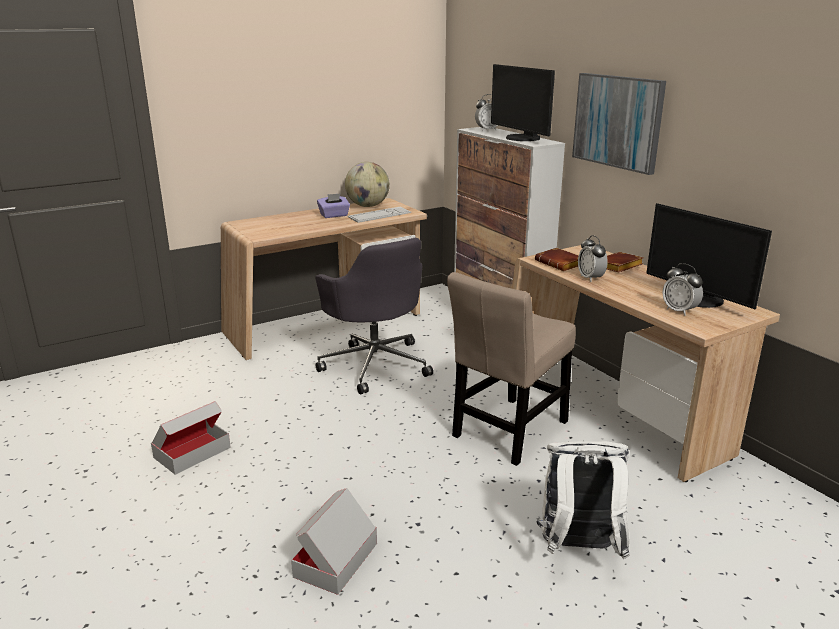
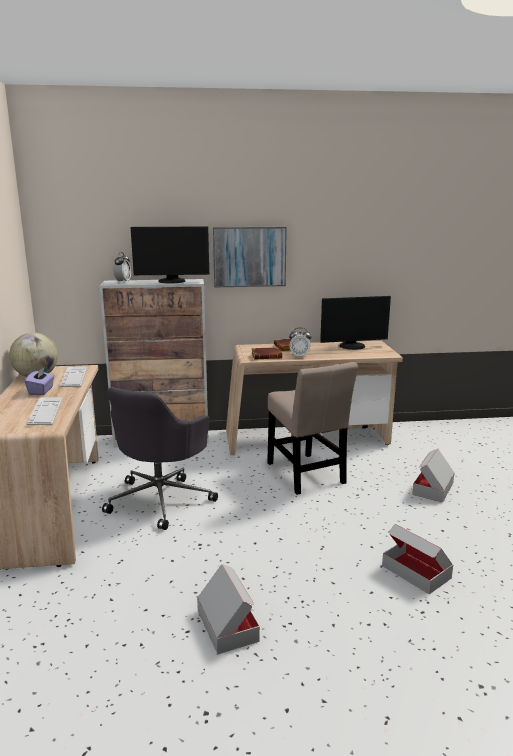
camera: 65 degrees left, 5 degrees down
grey office chair [315,238,433,394] -> grey office chair turned 120 degrees clockwise [102,387,218,530]
white backpack [536,441,630,559] -> cardboard box [412,449,455,502]
alarm clock [663,263,703,316] -> none
none -> keyboard [27,397,63,425]

